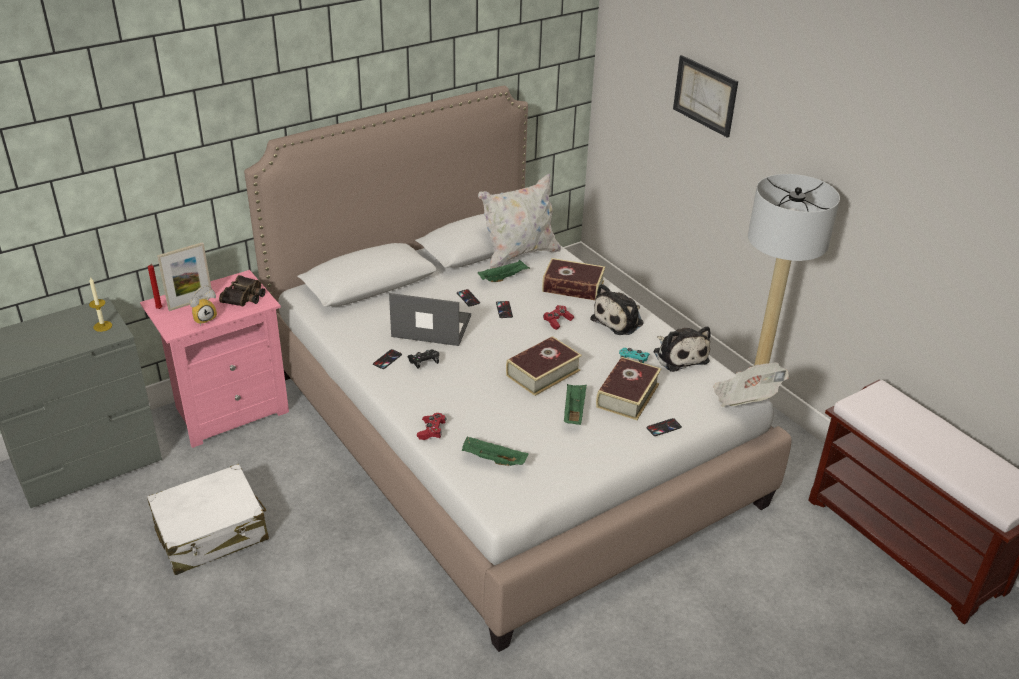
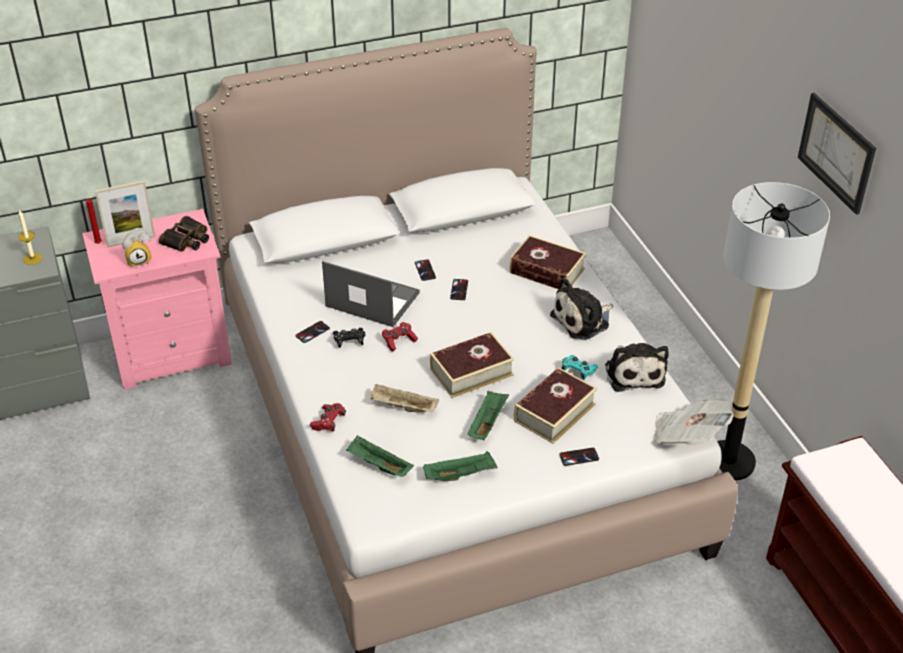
camera: 15 degrees right, 5 degrees up
white suitcase [147,464,269,575] -> none
white pillow [478,174,561,269] -> none
green tray [478,260,530,282] -> green tray moved to [423,451,498,481]
red game controller [543,305,574,330] -> red game controller moved to [382,322,418,352]
picture [673,55,738,138] -> picture moved to [798,93,876,215]
none -> beige tray [371,384,439,413]

